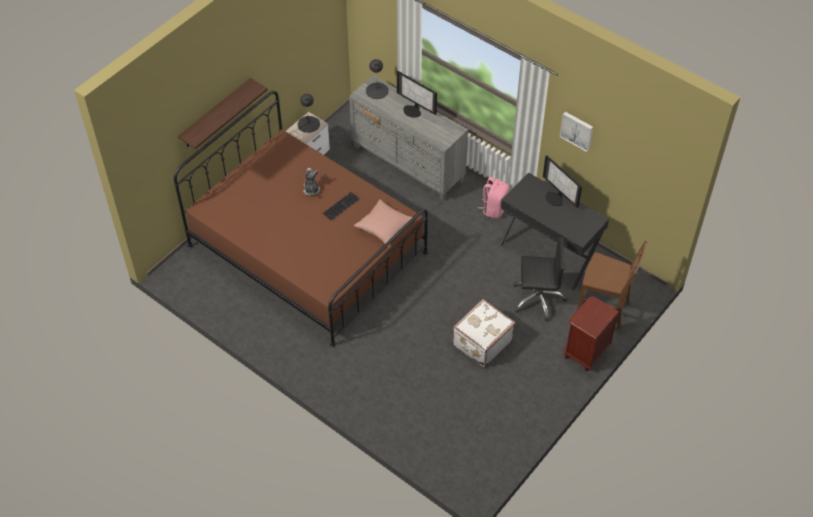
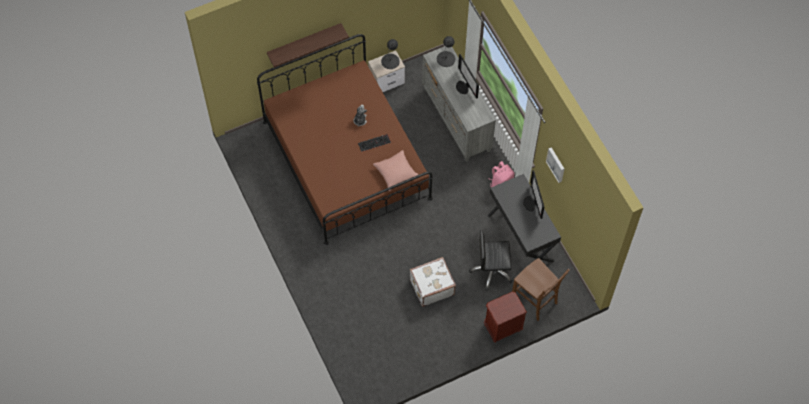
camera: 25 degrees right, 10 degrees up
black office chair [514,237,567,321] -> black office chair turned 150 degrees clockwise [469,230,512,291]

